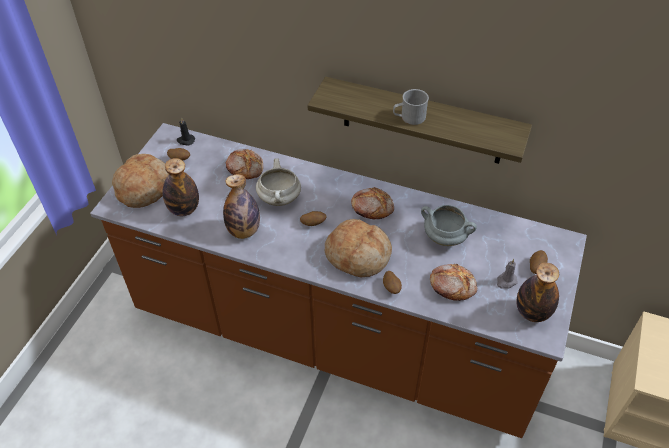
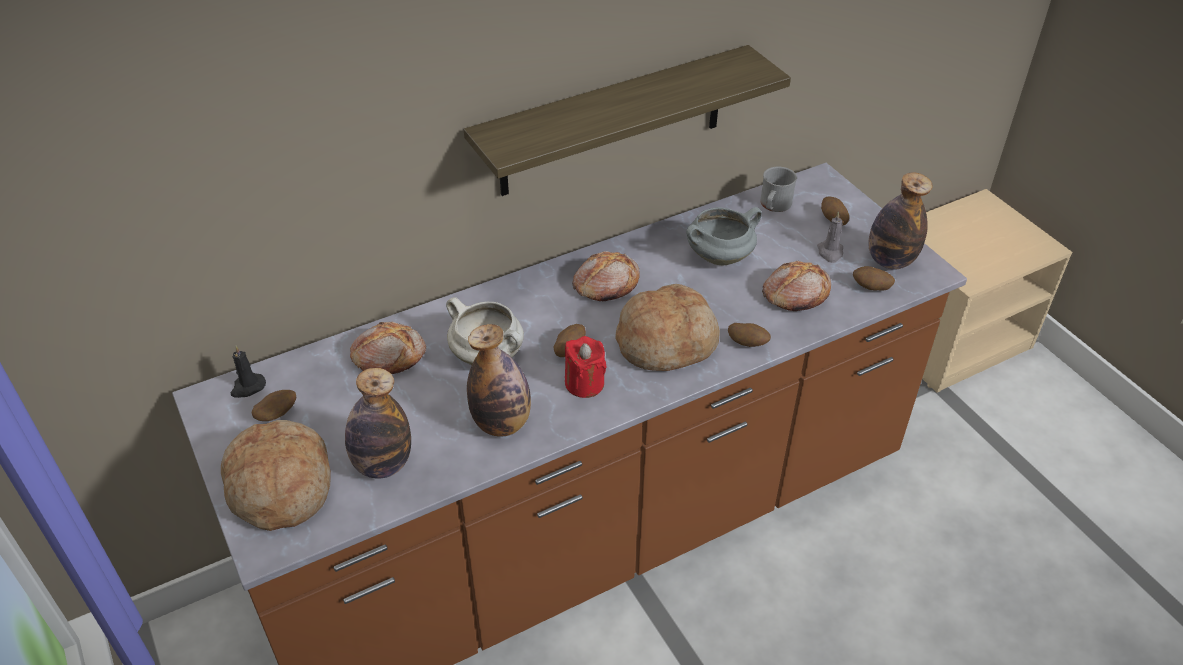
camera: 50 degrees left, 5 degrees down
grey mug [393,89,429,125] -> grey mug moved to [760,167,797,212]
none -> red candle [565,336,606,398]
none -> potato [853,266,895,290]

